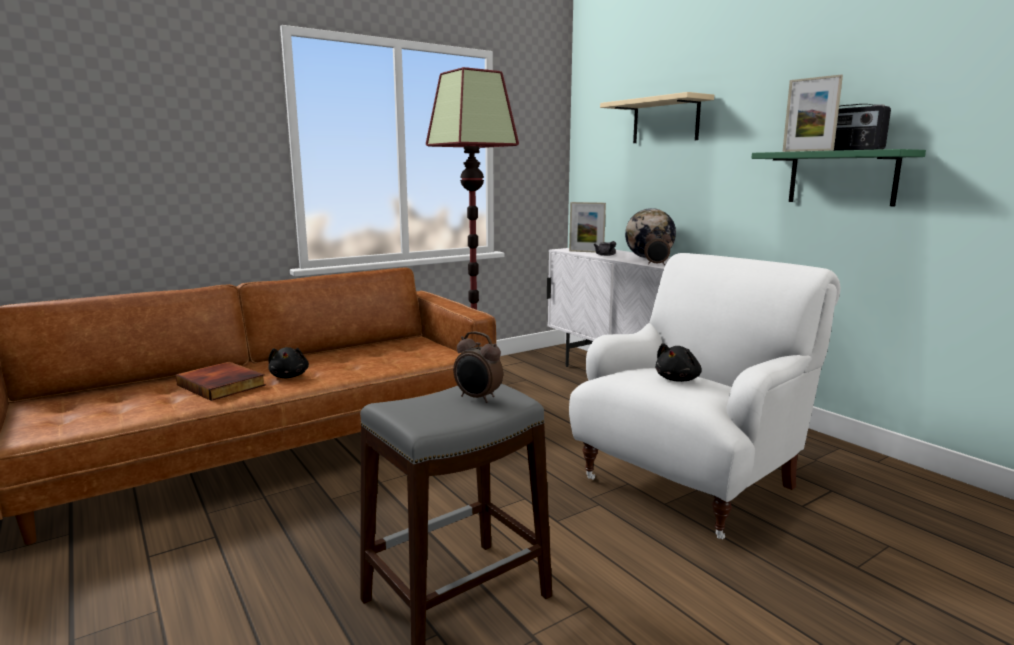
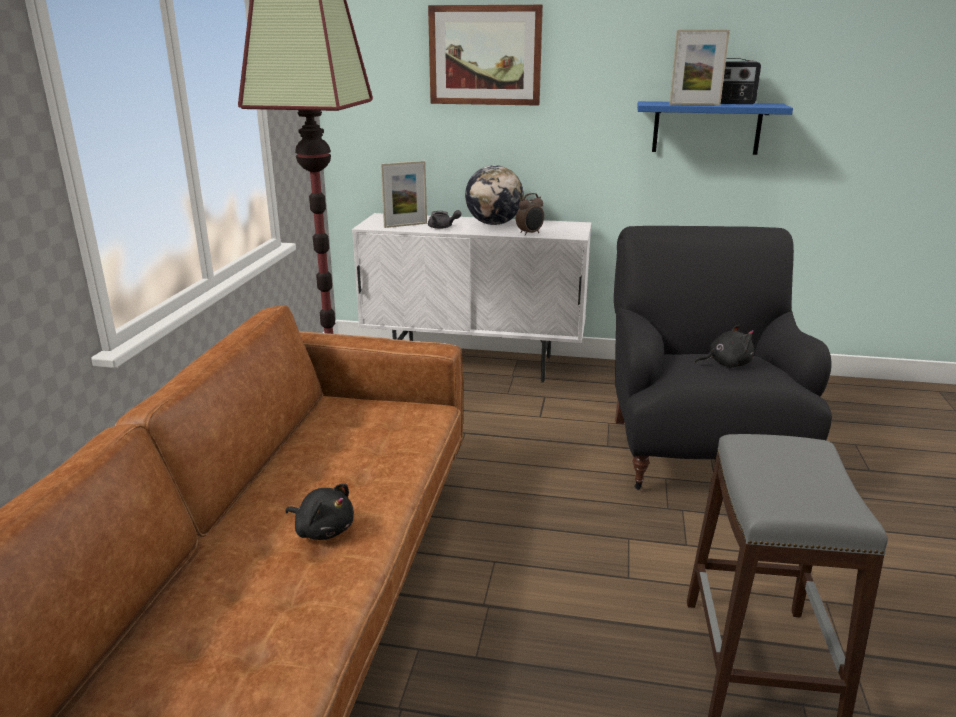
camera: 45 degrees left, 10 degrees up
book [176,362,266,401] -> none
alarm clock [453,331,503,403] -> none
white armchair [569,253,840,539] -> black armchair [614,226,832,490]
beige shelf [600,92,714,143] -> picture [428,5,543,106]
black plush toy [655,343,702,382] -> black plush toy turned 90 degrees counterclockwise [694,324,754,368]
green shelf [751,149,926,207] -> blue shelf [637,101,793,155]

